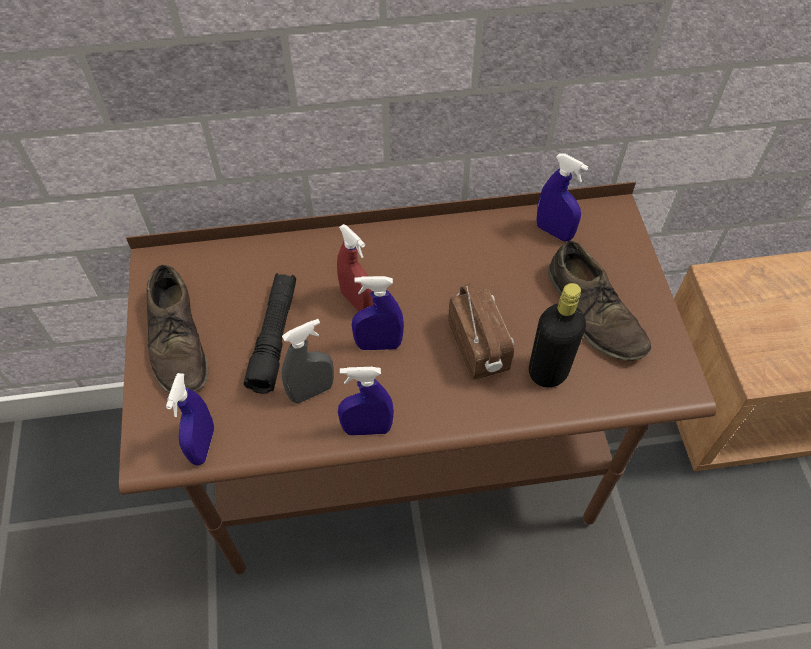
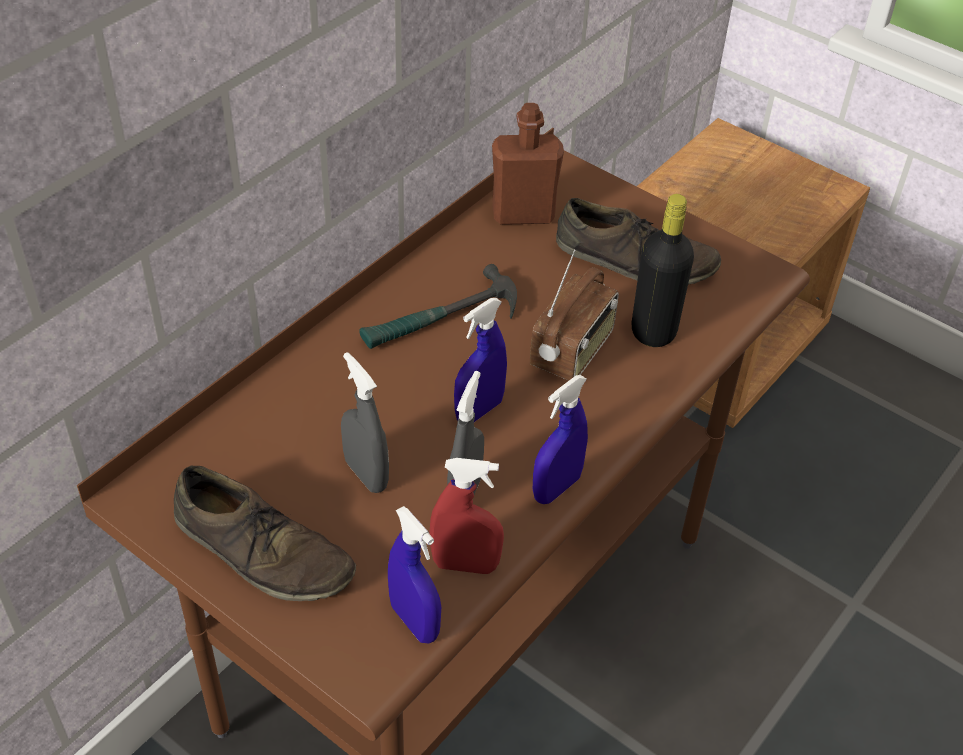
camera: 45 degrees left, 10 degrees down
black flashlight [244,273,296,394] -> grey spray bottle [341,352,389,493]
red spray bottle [337,224,373,311] -> red spray bottle moved to [429,458,504,574]
radio [448,284,514,380] -> radio turned 90 degrees clockwise [530,249,619,381]
blue spray bottle [536,153,588,242] -> brown bottle [492,103,564,225]
none -> hammer [359,264,517,349]

